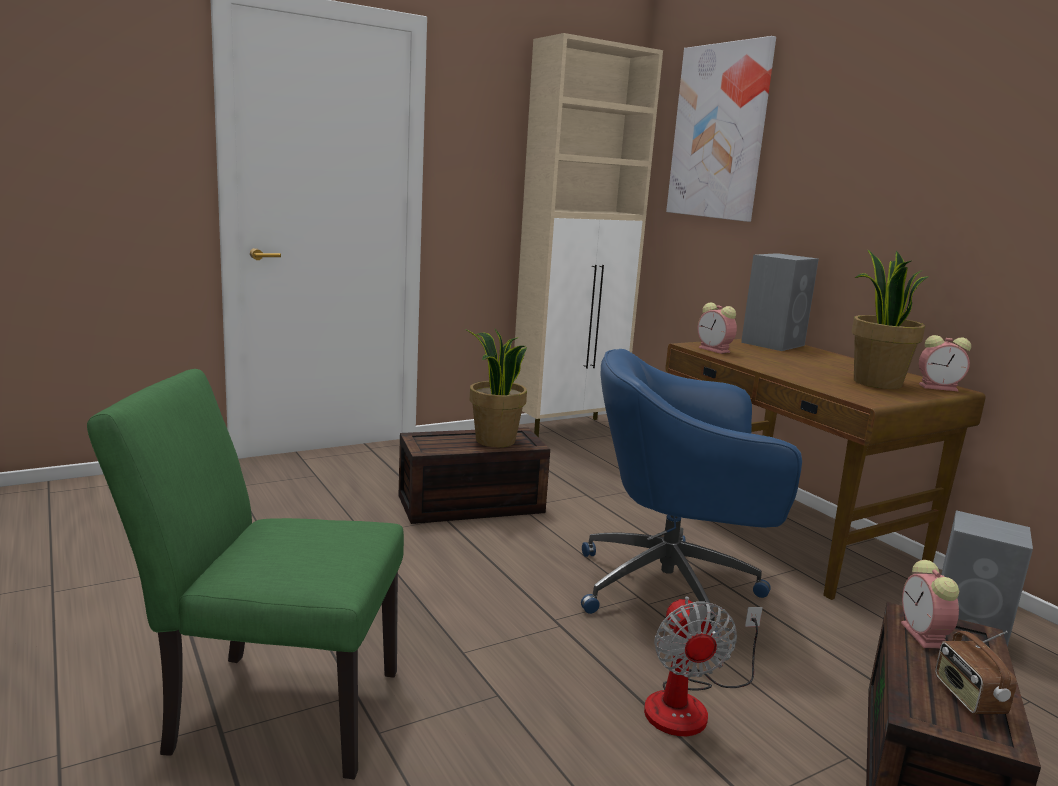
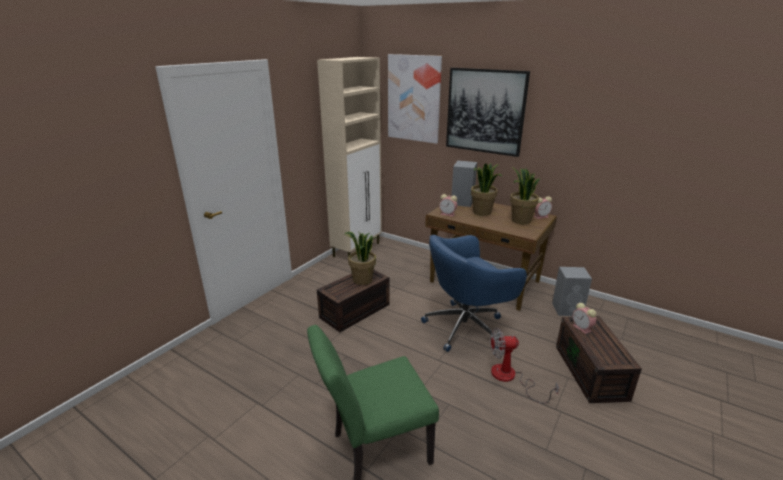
camera: 25 degrees left, 10 degrees up
fan [644,596,763,736] -> fan turned 120 degrees clockwise [490,328,559,403]
radio [935,631,1017,714] -> none
none -> picture [446,68,530,157]
none -> potted plant [471,163,502,216]

